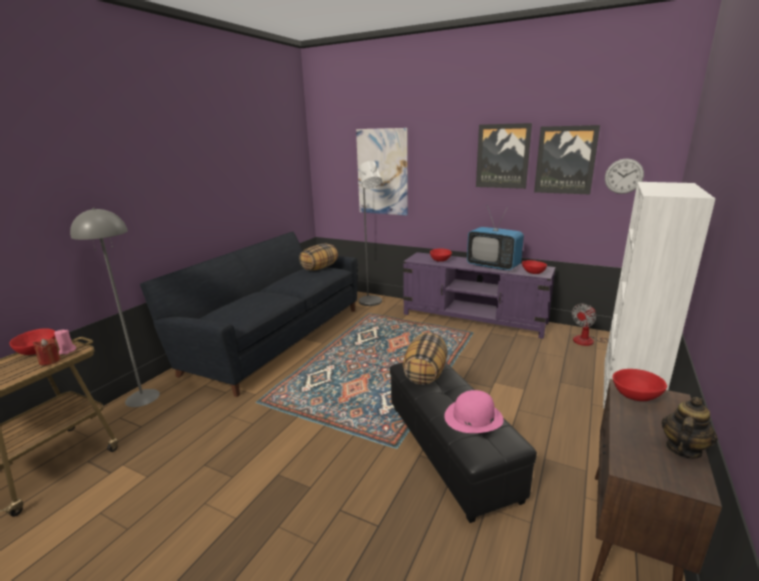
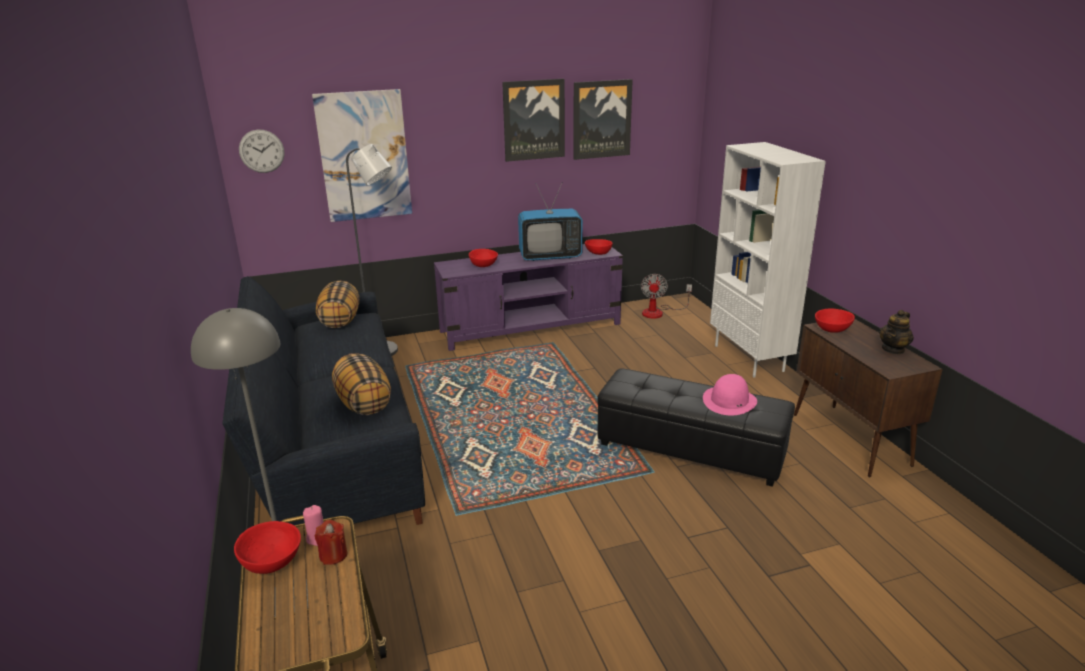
camera: 45 degrees left, 5 degrees up
pillow [403,332,447,385] -> pillow moved to [332,353,391,415]
wall clock [605,158,644,194] -> wall clock moved to [239,129,284,173]
teapot [662,397,718,459] -> teapot turned 135 degrees counterclockwise [879,310,914,355]

